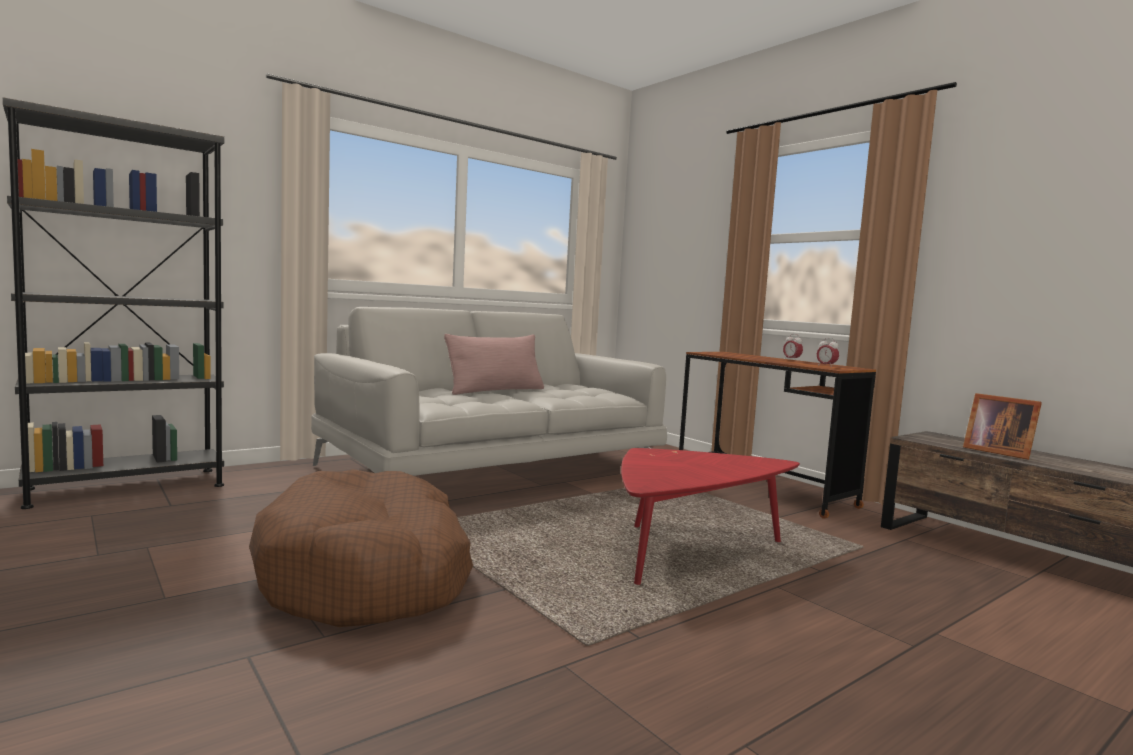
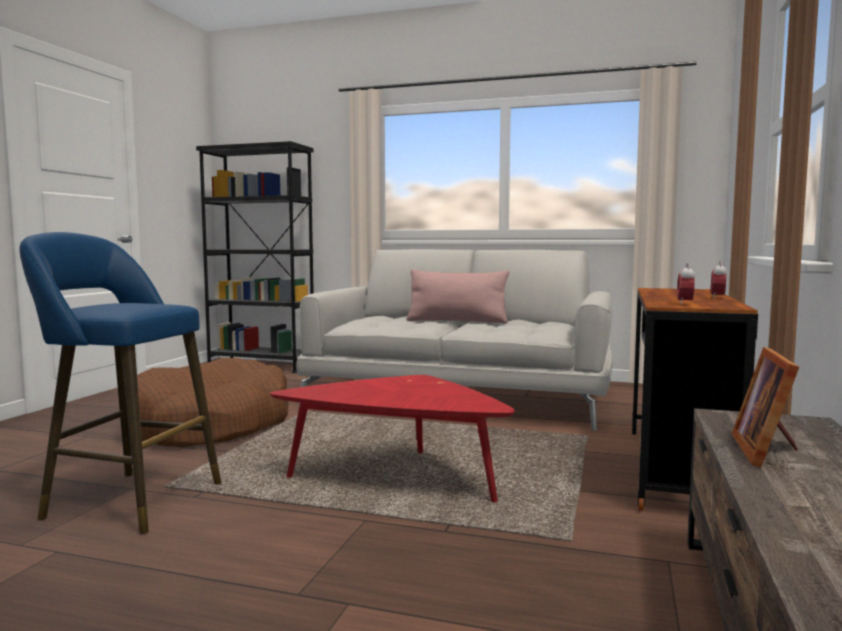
camera: 55 degrees right, 0 degrees up
none -> blue stool [19,232,222,534]

